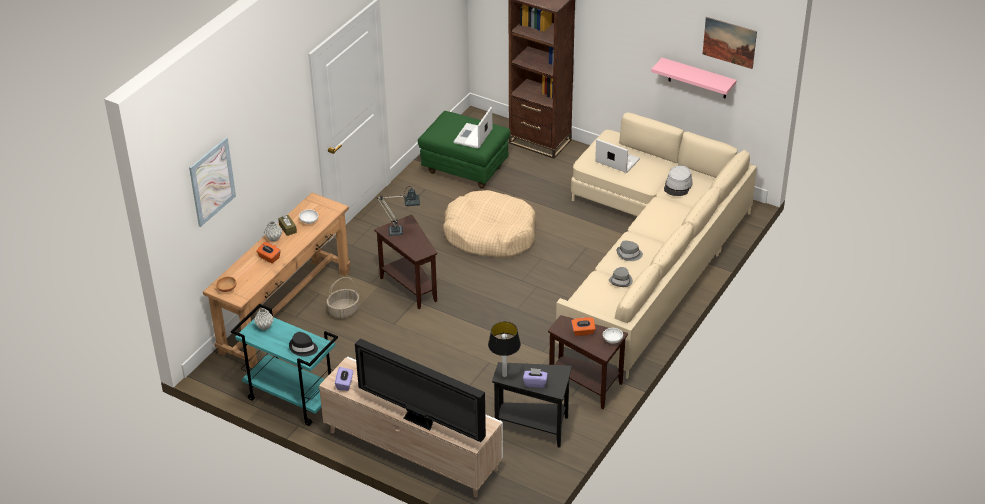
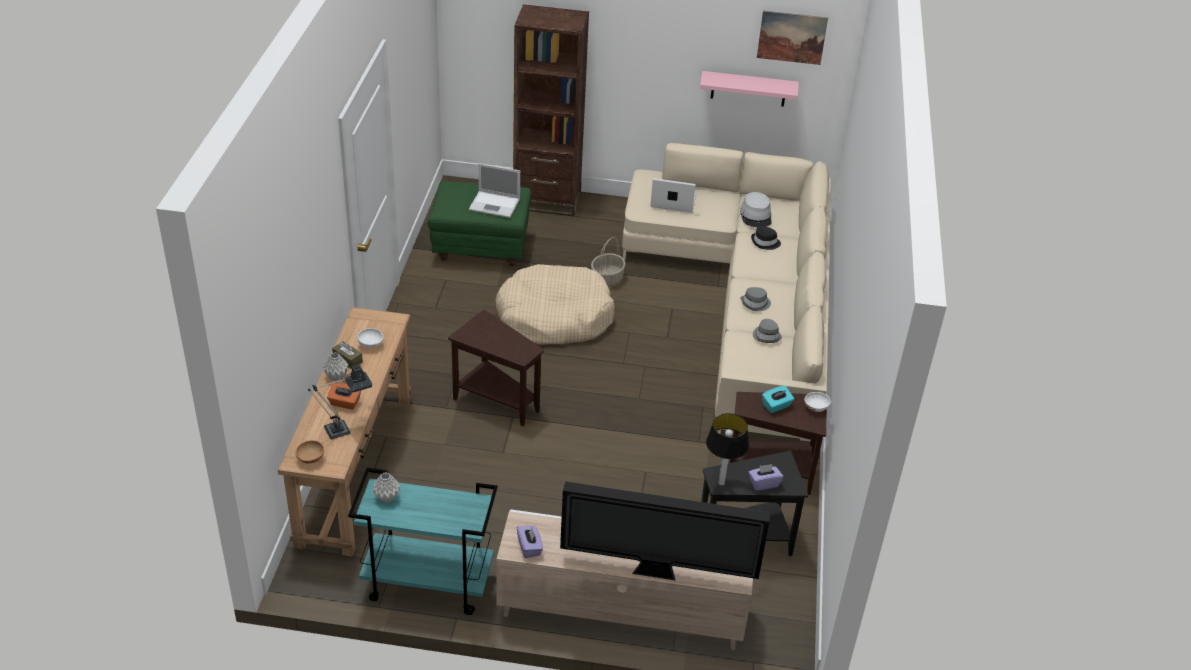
camera: 25 degrees left, 0 degrees up
picture [189,137,236,227] -> none
black hat [289,332,318,357] -> black hat moved to [751,226,781,250]
basket [327,277,359,319] -> basket moved to [591,237,626,287]
table lamp [377,186,420,236] -> table lamp moved to [308,363,373,439]
laptop [453,107,492,149] -> laptop turned 75 degrees counterclockwise [469,163,520,218]
orange tissue box [571,317,596,336] -> turquoise tissue box [762,386,794,413]

